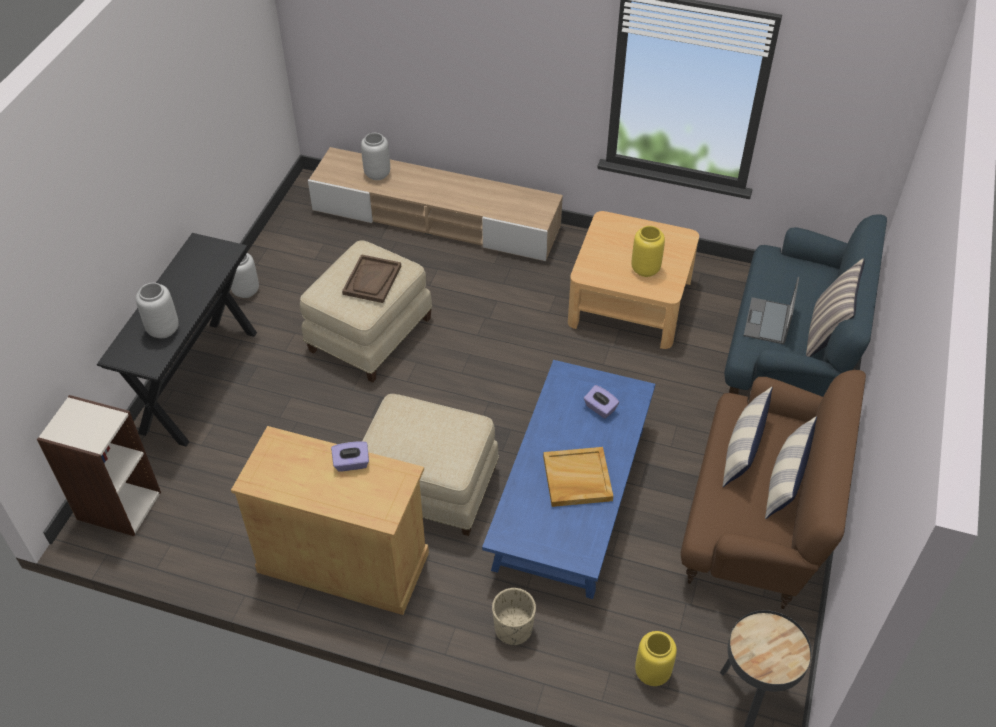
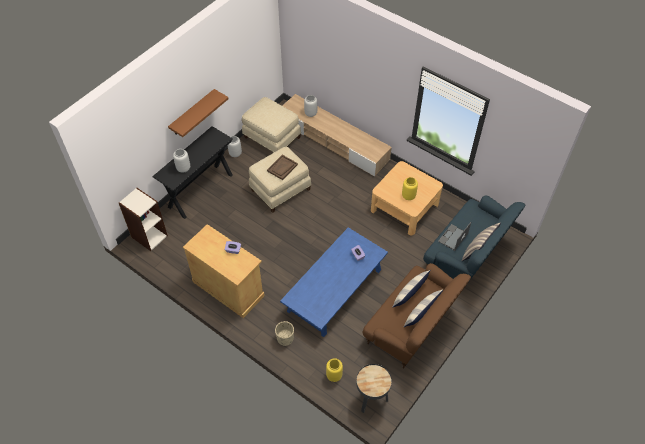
camera: 20 degrees right, 5 degrees up
beige ottoman [362,394,499,536] -> beige ottoman moved to [242,97,301,152]
beige tray [543,447,613,507] -> none
none -> brown shelf [168,89,229,137]

